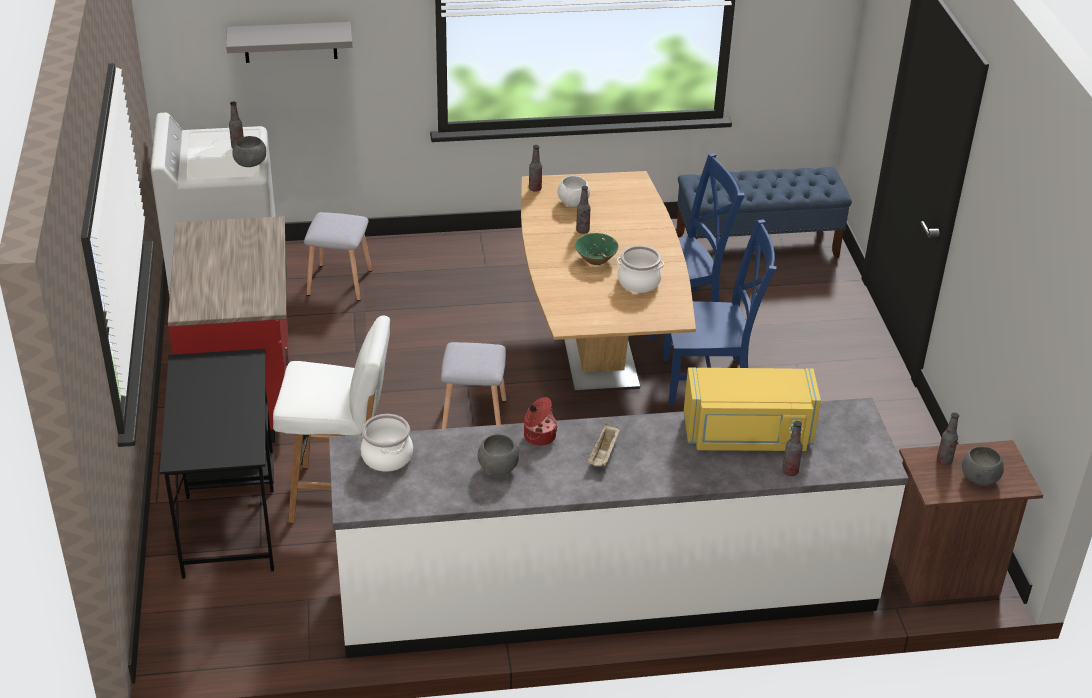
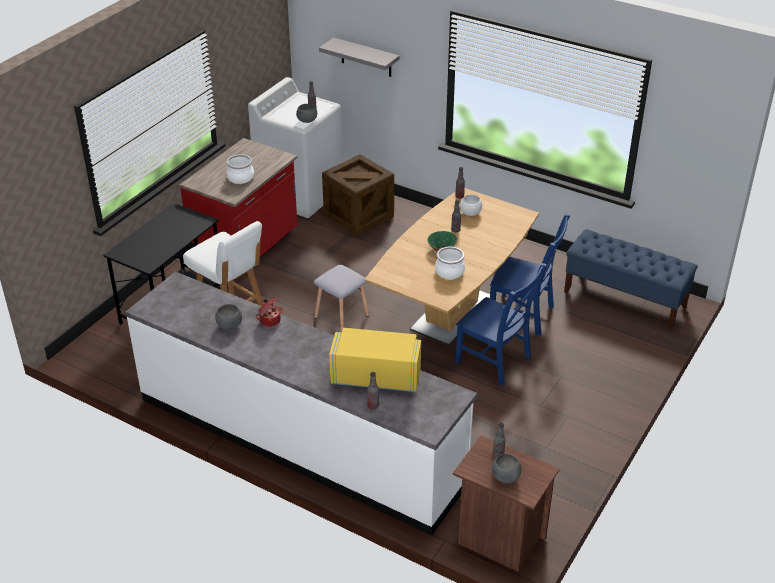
camera: 40 degrees right, 0 degrees up
grey stool [304,212,372,301] -> crate [322,154,394,236]
cooking pot [361,414,413,472] -> cooking pot moved to [226,154,254,184]
beige tray [587,424,620,466] -> none
yellow microwave [684,367,821,451] -> yellow microwave turned 150 degrees clockwise [329,328,421,392]

